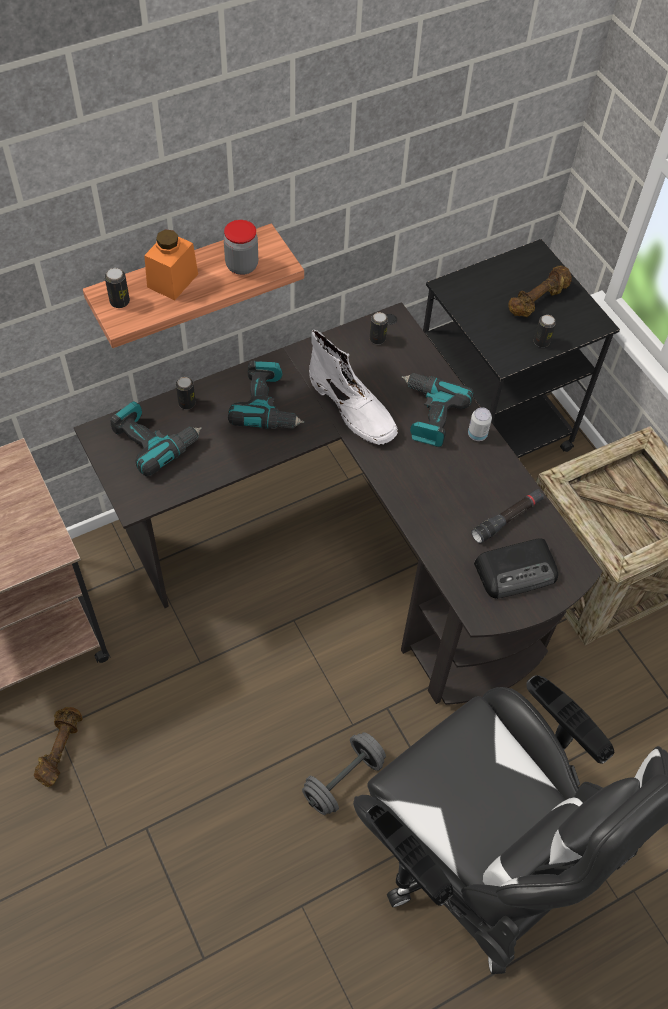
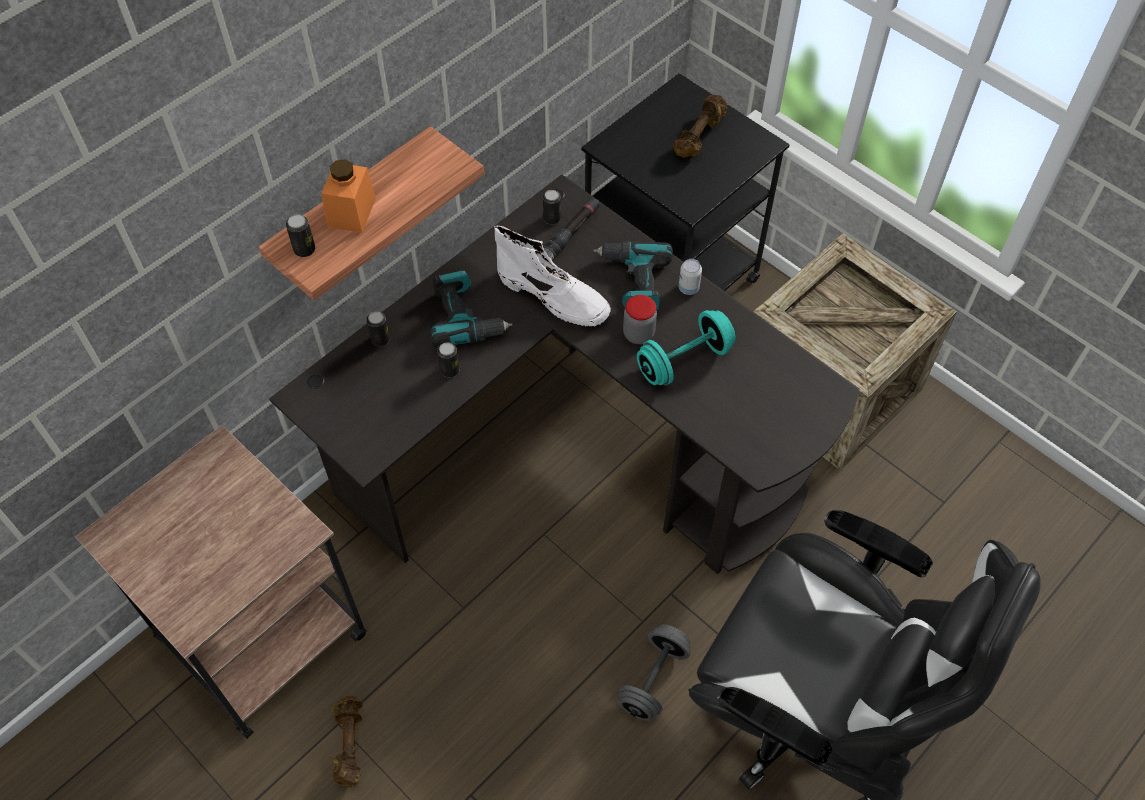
camera: 15 degrees left, 0 degrees up
power drill [110,401,202,476] -> none
jar [224,220,258,275] -> jar moved to [623,295,657,344]
black flashlight [471,489,544,544] -> black flashlight moved to [543,197,600,260]
radio [474,538,558,599] -> none
can [534,315,556,347] -> can moved to [437,343,459,377]
none -> turquoise dumbbell [637,310,736,385]

